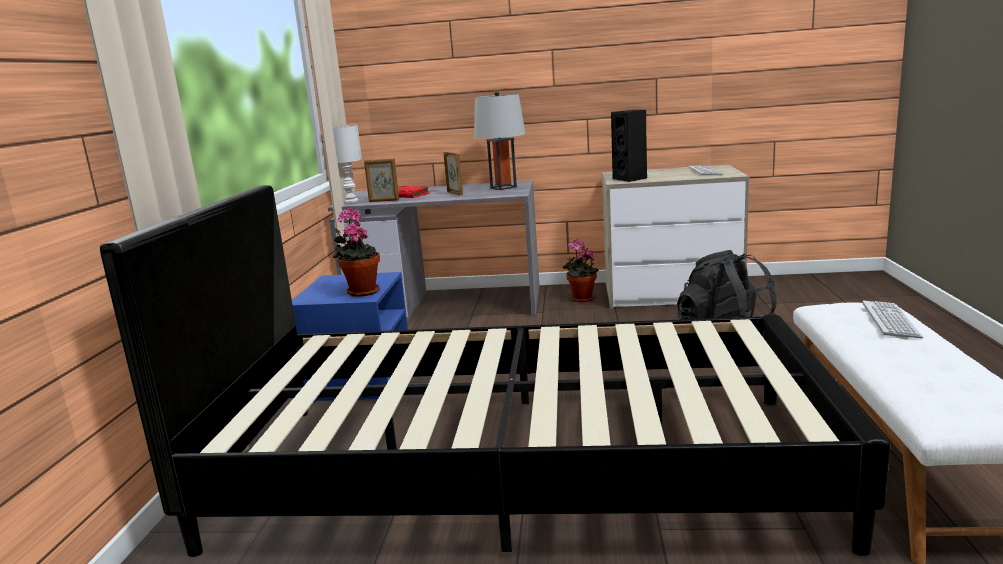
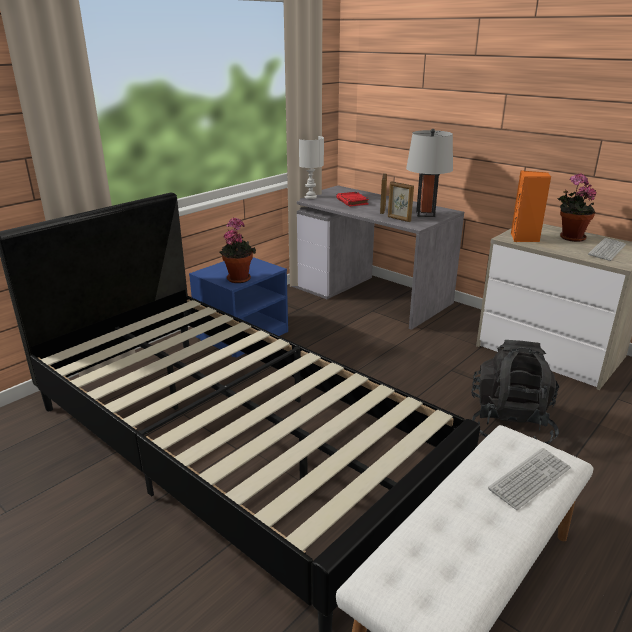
camera: 35 degrees right, 10 degrees up
picture frame [364,159,399,202] -> picture frame moved to [388,181,414,222]
potted plant [563,239,599,302] -> potted plant moved to [557,173,596,242]
black speaker [611,110,647,182] -> orange speaker [511,170,551,242]

